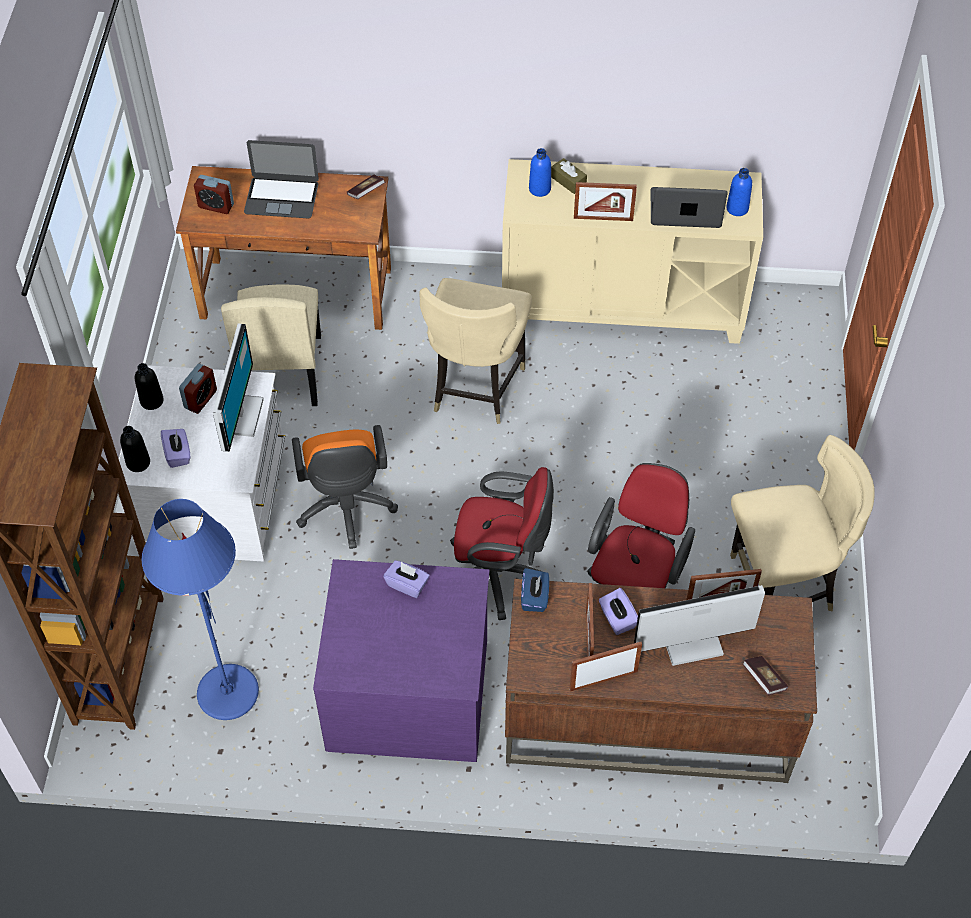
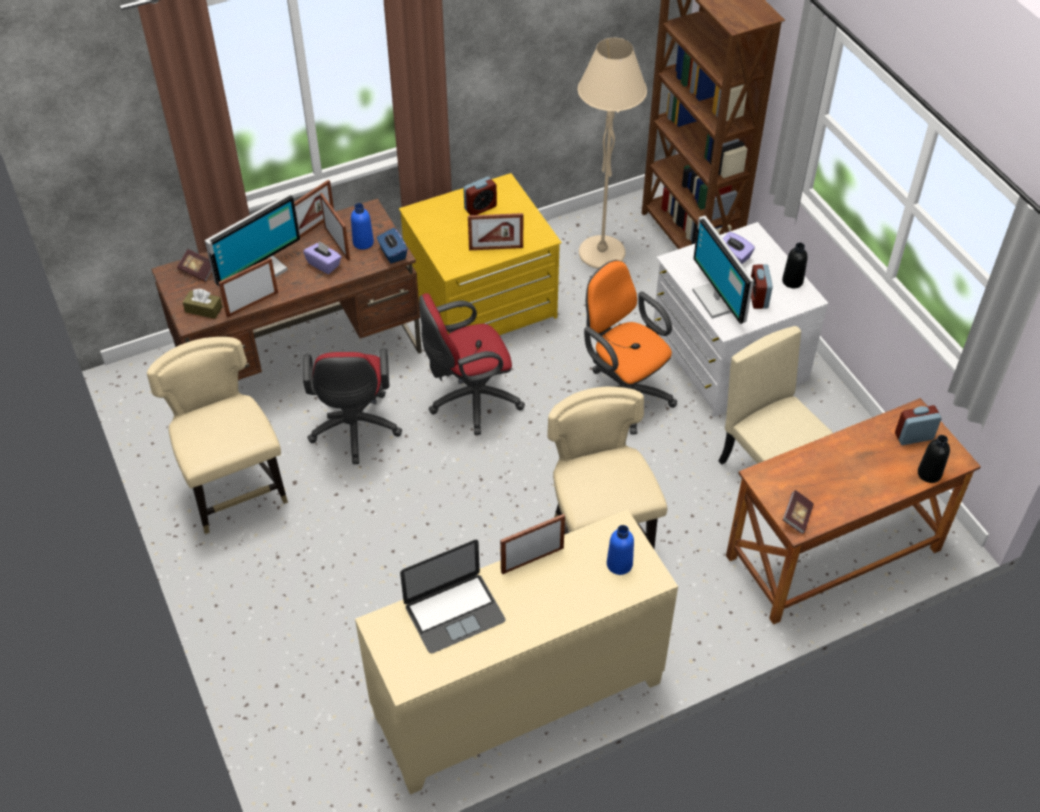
camera: 150 degrees right, 5 degrees down
black bottle [120,426,150,472] -> black bottle moved to [918,435,950,483]
blue floor lamp [142,499,259,720] -> beige floor lamp [578,38,647,269]
laptop [244,140,319,218] -> none
purple dresser [313,559,490,762] -> yellow dresser [399,173,561,335]
purple tissue box [384,560,430,598] -> picture frame [468,213,523,250]
brown tissue box [551,158,587,194] -> brown tissue box moved to [183,288,222,319]
blue bottle [726,168,752,216] -> blue bottle moved to [351,203,374,250]
beige chair [730,435,875,611] -> beige chair turned 105 degrees clockwise [147,337,288,534]
none -> alarm clock [463,177,497,215]

